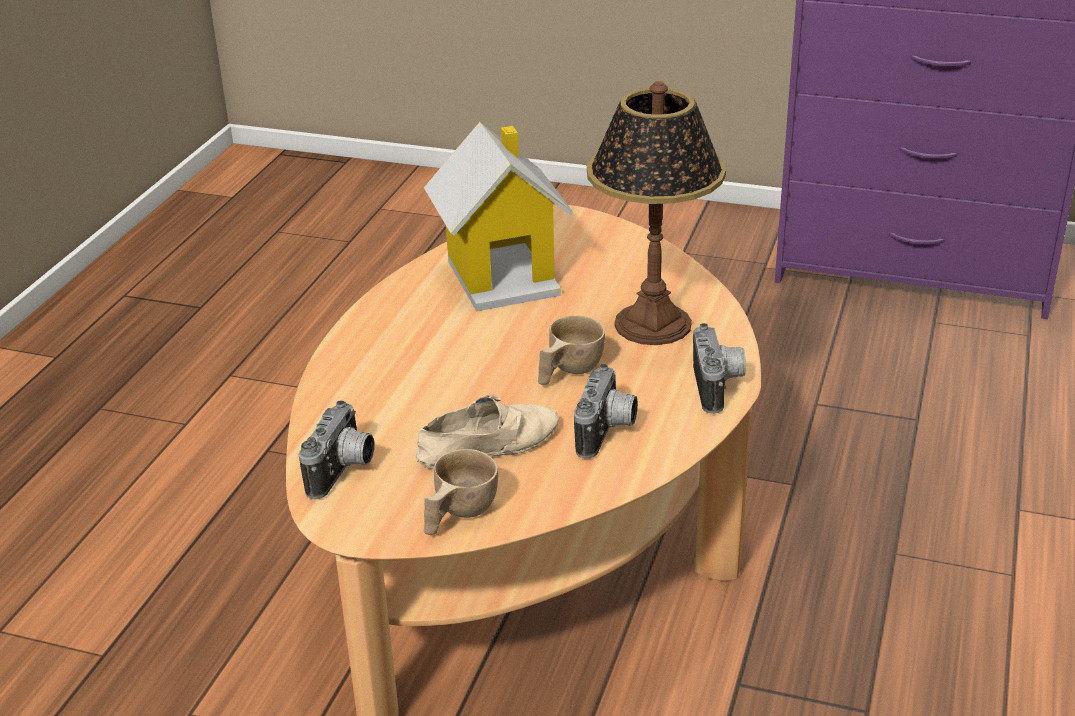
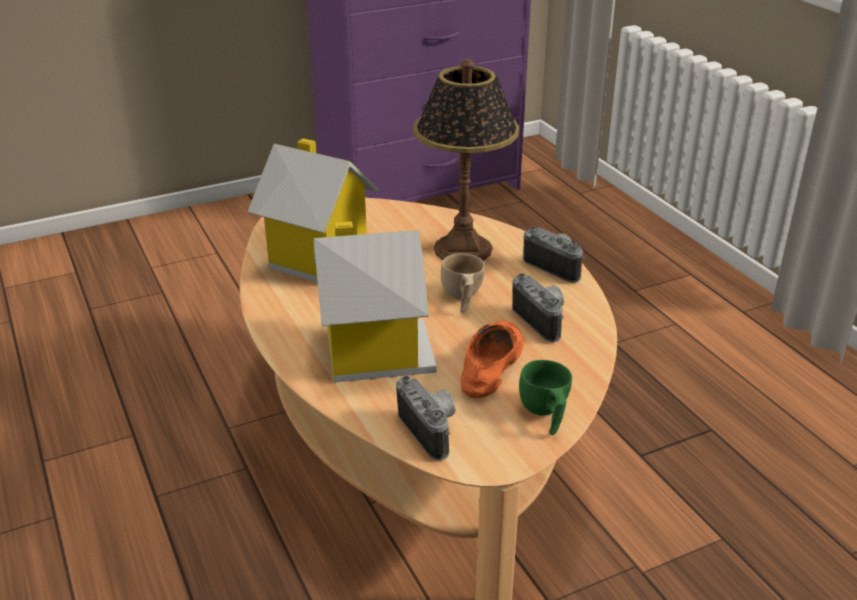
camera: 45 degrees left, 0 degrees up
beige shoe [415,395,559,469] -> orange shoe [461,321,524,398]
beige cup [424,449,498,535] -> green cup [519,360,572,435]
none -> toy house [314,221,437,383]

